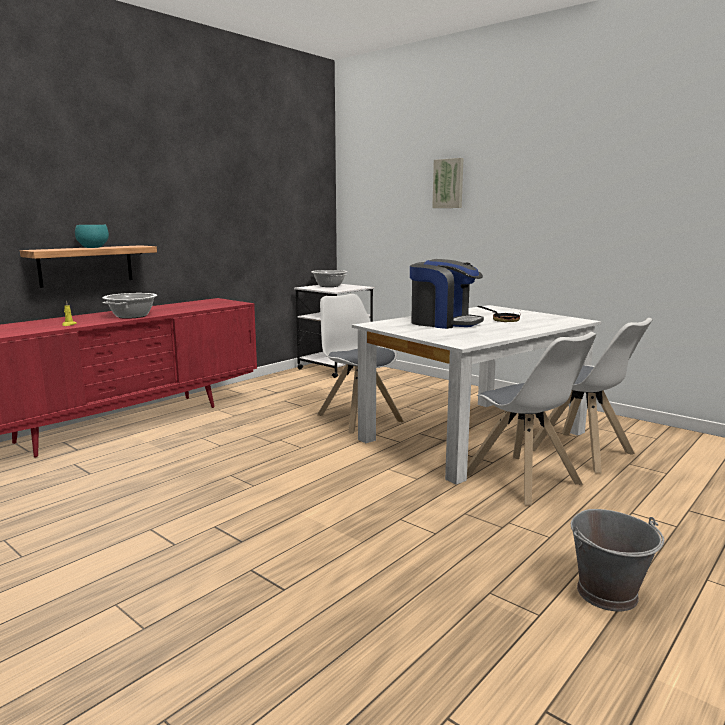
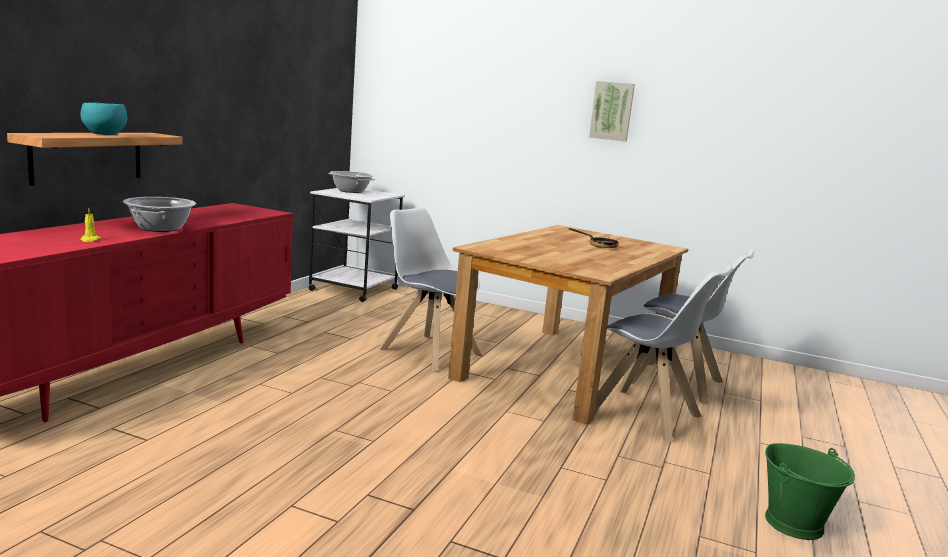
camera: 20 degrees left, 0 degrees up
white dining table [352,305,601,485] -> brown dining table [448,225,688,425]
coffee machine [410,259,484,329] -> none
picture [432,158,463,208] -> picture moved to [589,81,635,141]
grey bucket [571,509,664,611] -> green bucket [765,443,855,540]

